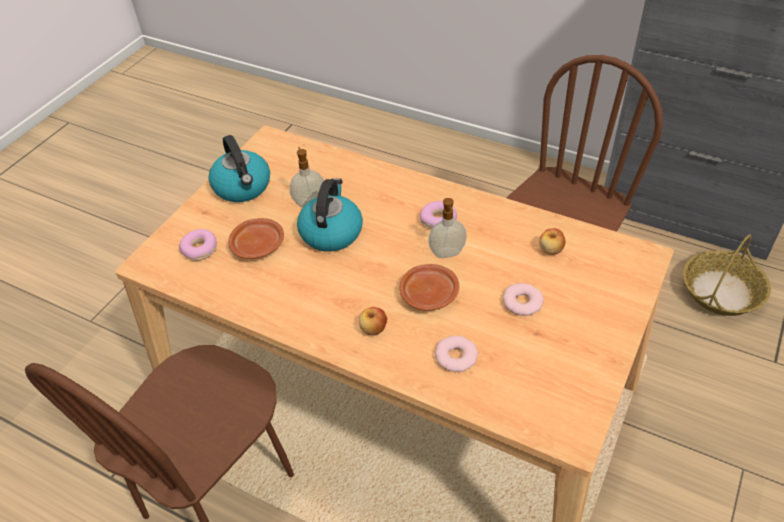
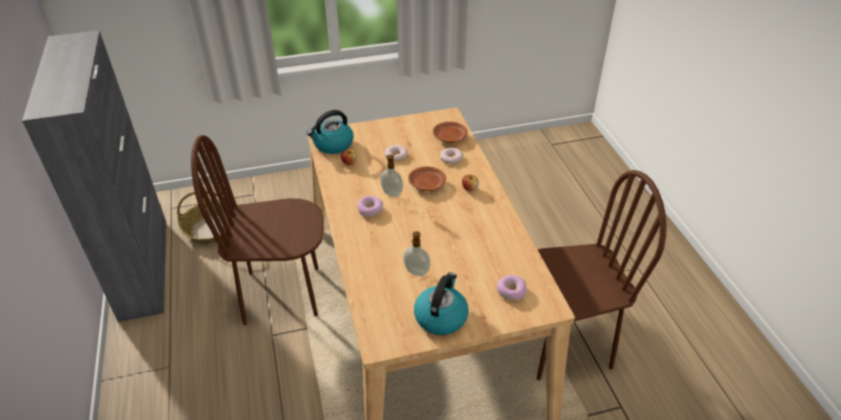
camera: 135 degrees left, 5 degrees down
brown plate [228,218,284,259] -> brown plate moved to [433,122,468,143]
kettle [297,178,363,252] -> kettle moved to [307,110,354,154]

